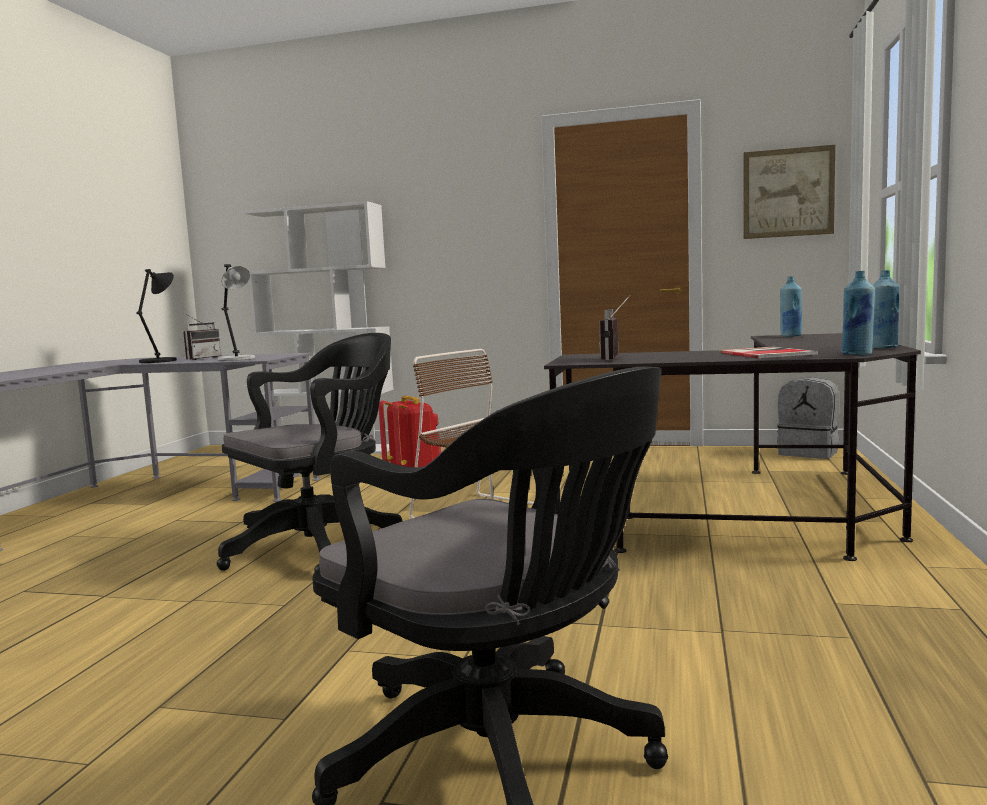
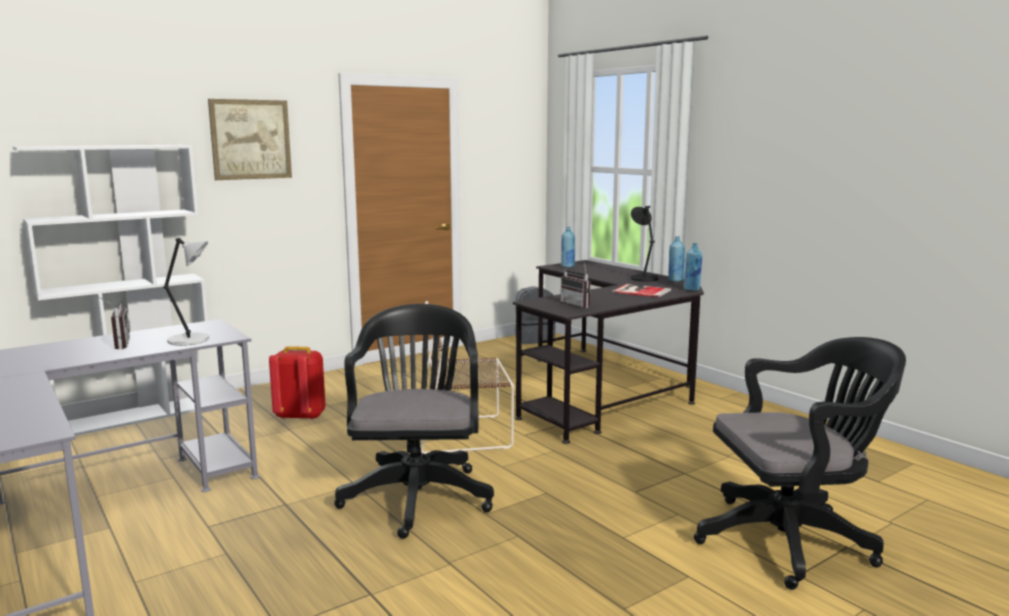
camera: 50 degrees left, 5 degrees up
black table lamp [136,269,177,363] -> black table lamp moved to [630,206,659,282]
picture [744,145,835,239] -> picture moved to [208,99,292,180]

